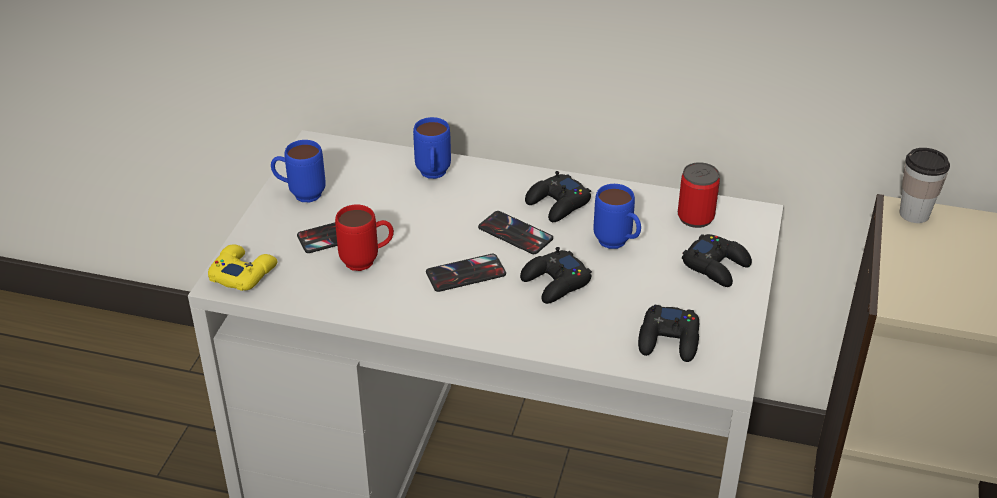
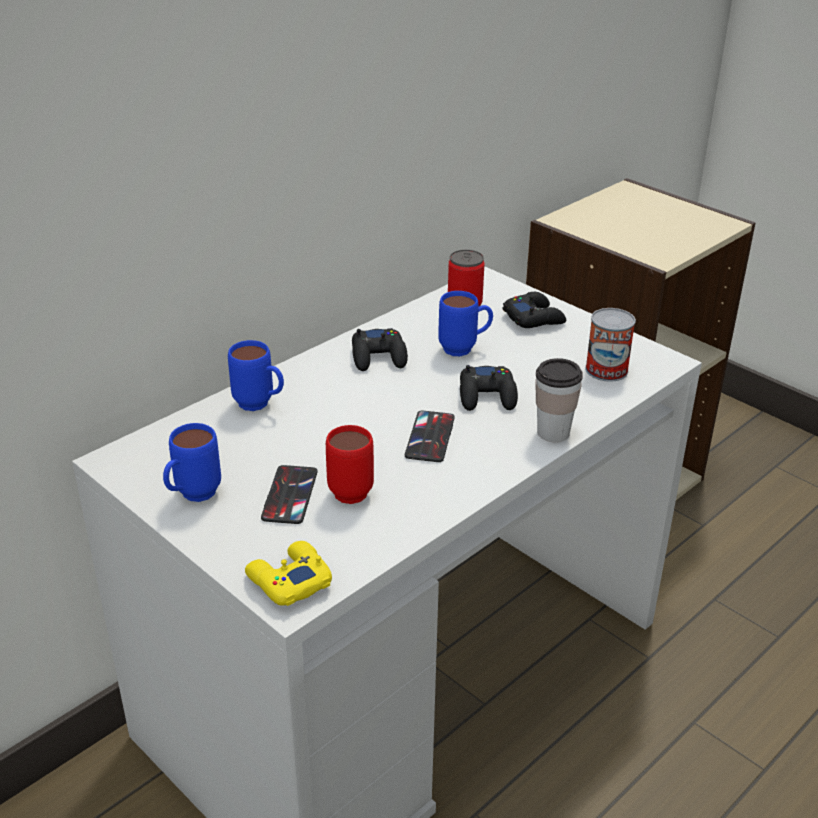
camera: 60 degrees left, 5 degrees down
phone [478,211,553,254] -> none
black game controller [638,304,699,362] -> can [585,308,636,382]
cup [899,148,950,223] -> cup moved to [536,358,583,442]

